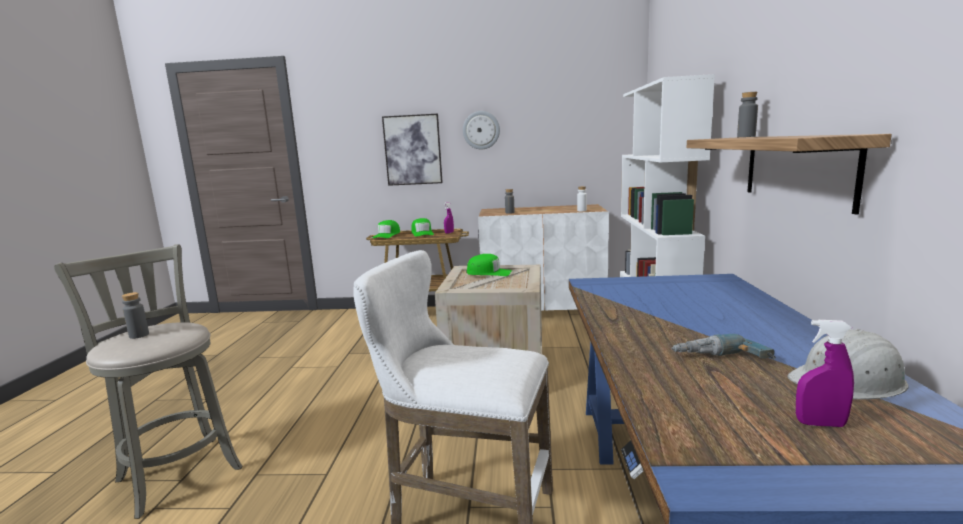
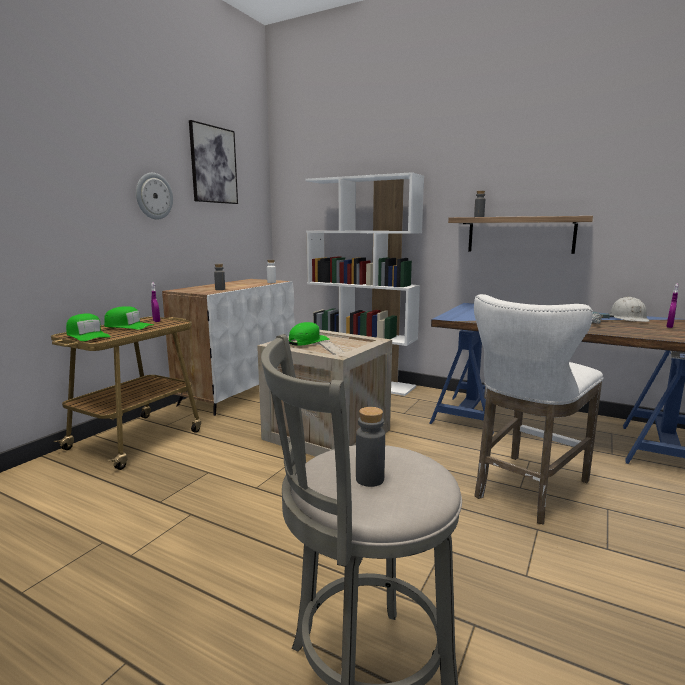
camera: 65 degrees left, 0 degrees up
picture [382,114,443,186] -> picture moved to [189,120,238,204]

